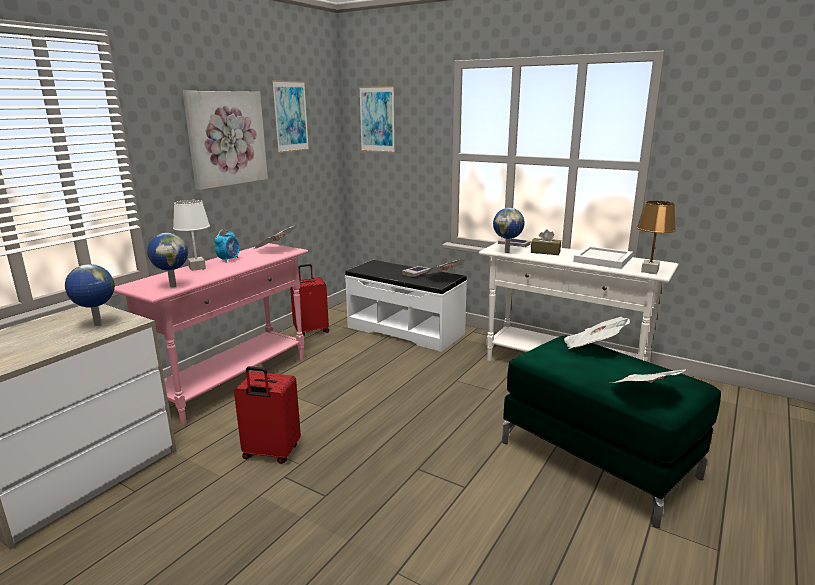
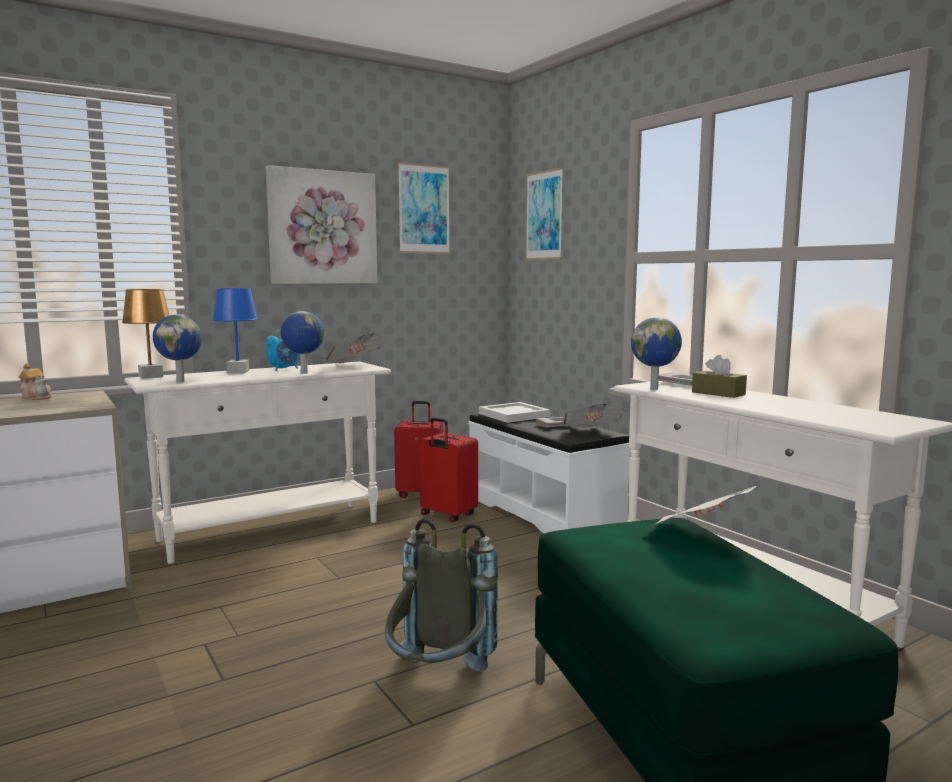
camera: 25 degrees right, 10 degrees down
globe [65,264,115,326] -> globe moved to [281,311,324,374]
pink console table [114,243,308,426] -> white console table [124,361,391,564]
white table lamp [173,200,210,271] -> blue table lamp [213,288,258,373]
red suitcase [234,366,301,464] -> red suitcase moved to [419,417,478,522]
white tray [573,246,633,269] -> white tray moved to [479,402,550,423]
newspaper [612,369,686,383] -> none
brown table lamp [637,201,676,274] -> brown table lamp moved to [122,289,169,379]
none -> teapot [18,363,52,400]
none -> grey backpack [385,518,498,672]

